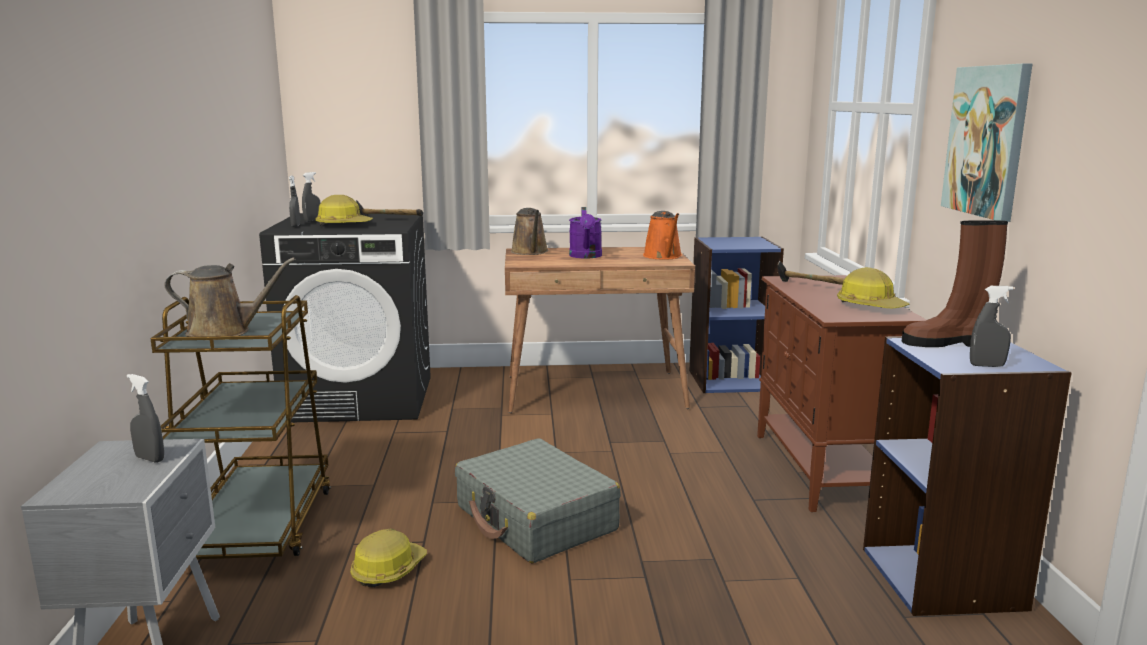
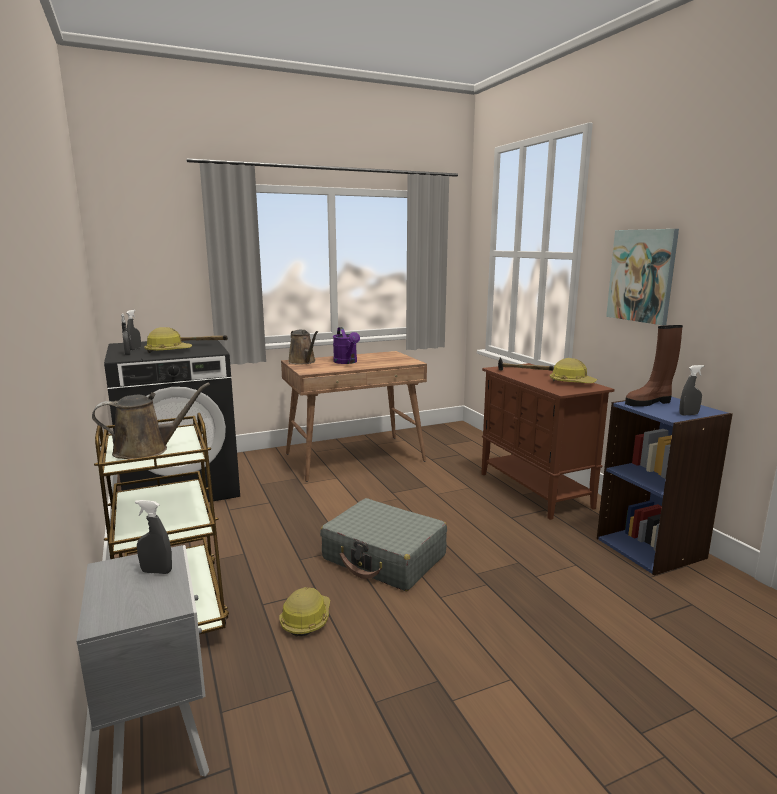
camera: 20 degrees left, 0 degrees up
orange watering can [643,211,682,259] -> none
blue bookcase [689,237,784,393] -> none

